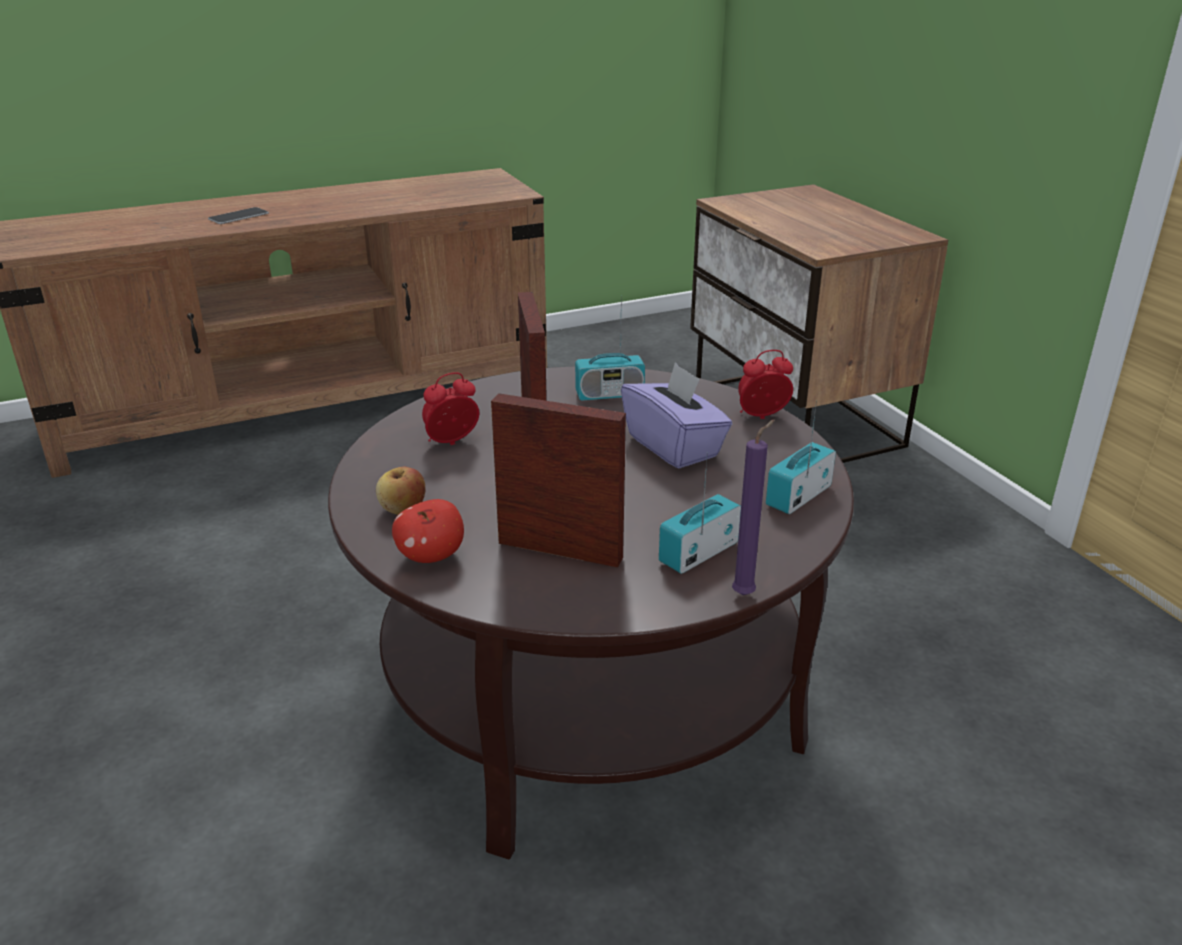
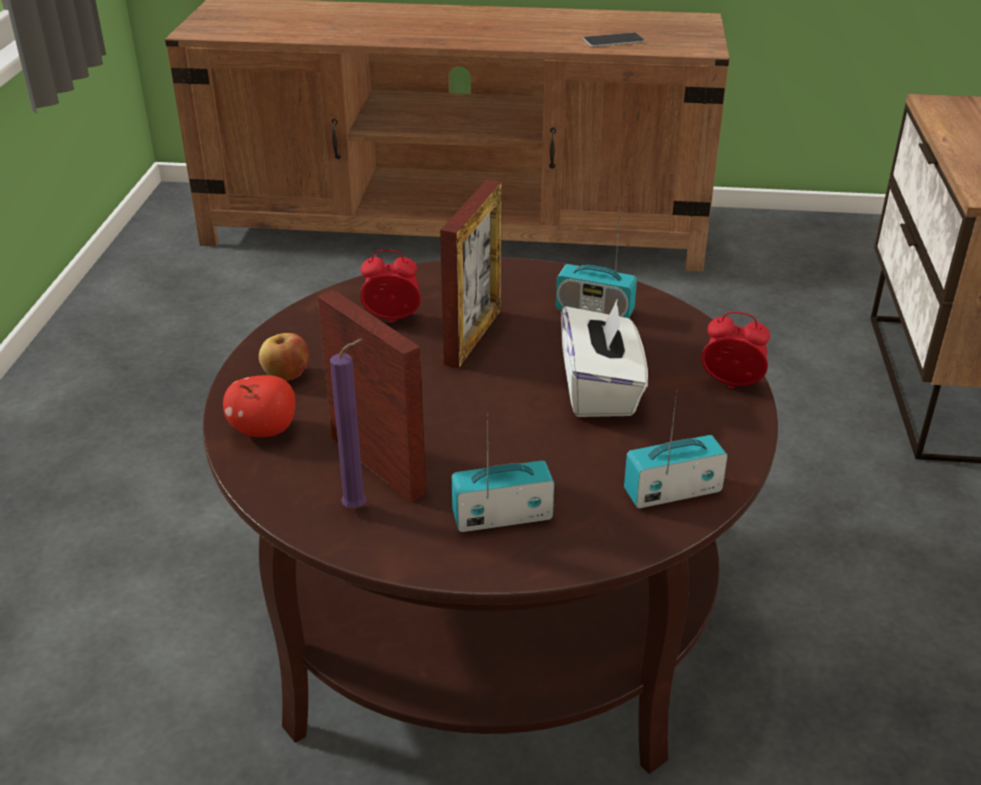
camera: 30 degrees right, 5 degrees up
phone [208,207,269,224] -> phone moved to [583,33,645,47]
purple tissue box [621,362,732,468] -> white tissue box [561,298,648,417]
purple candle [732,419,775,595] -> purple candle moved to [330,339,366,509]

